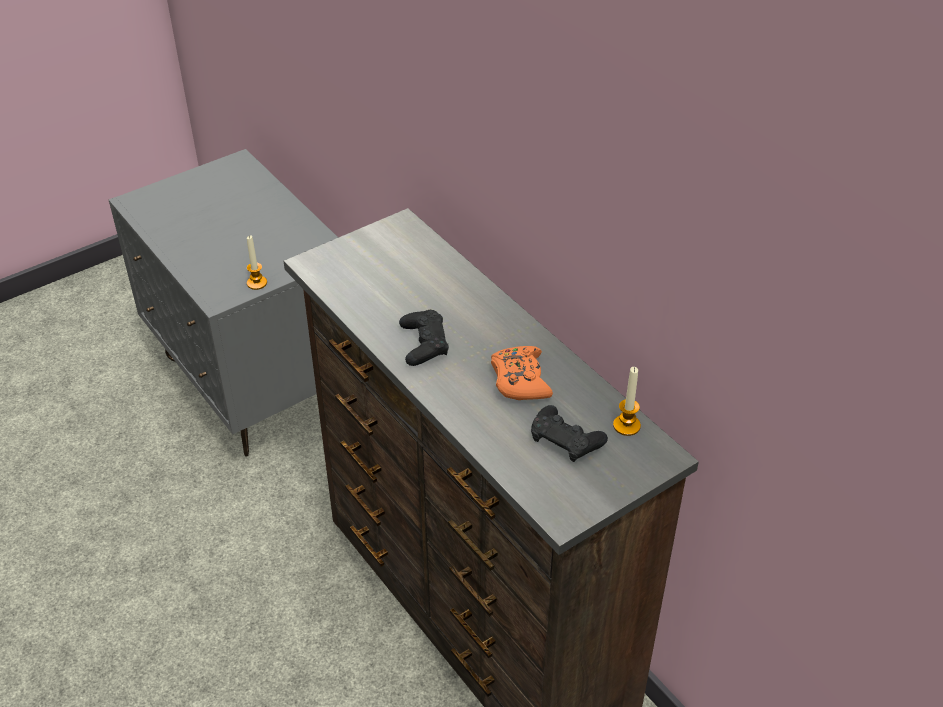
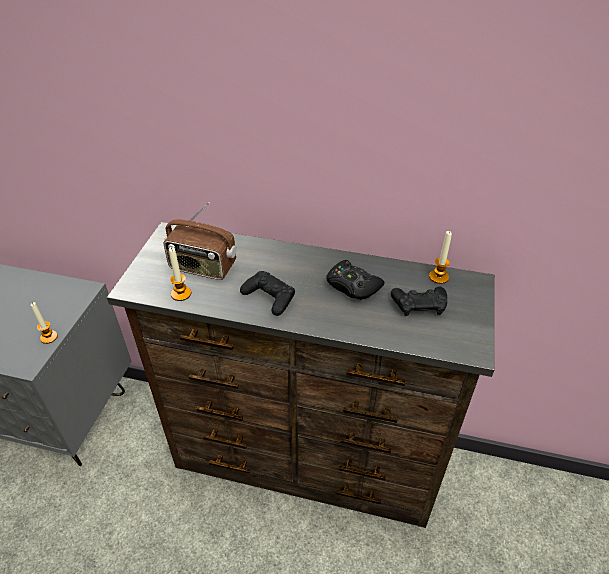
camera: 40 degrees left, 0 degrees up
orange game controller [491,346,553,400] -> black game controller [326,260,385,300]
none -> radio [163,202,237,280]
none -> candle [169,247,191,301]

